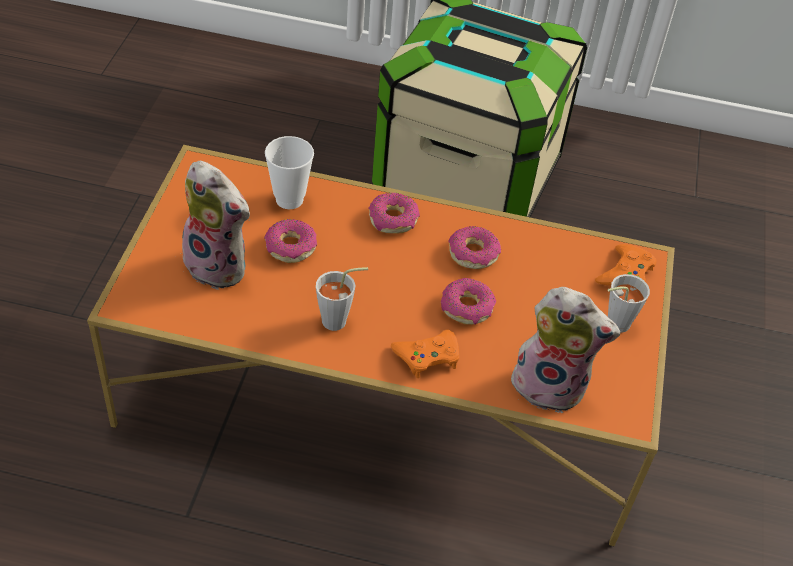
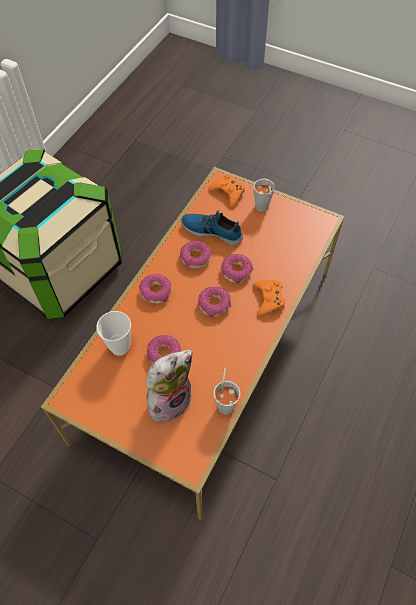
camera: 70 degrees left, 10 degrees up
grey cup [316,267,368,331] -> grey cup moved to [213,368,240,415]
plush toy [508,287,620,413] -> none
none -> shoe [181,210,243,246]
none -> donut [198,286,231,317]

